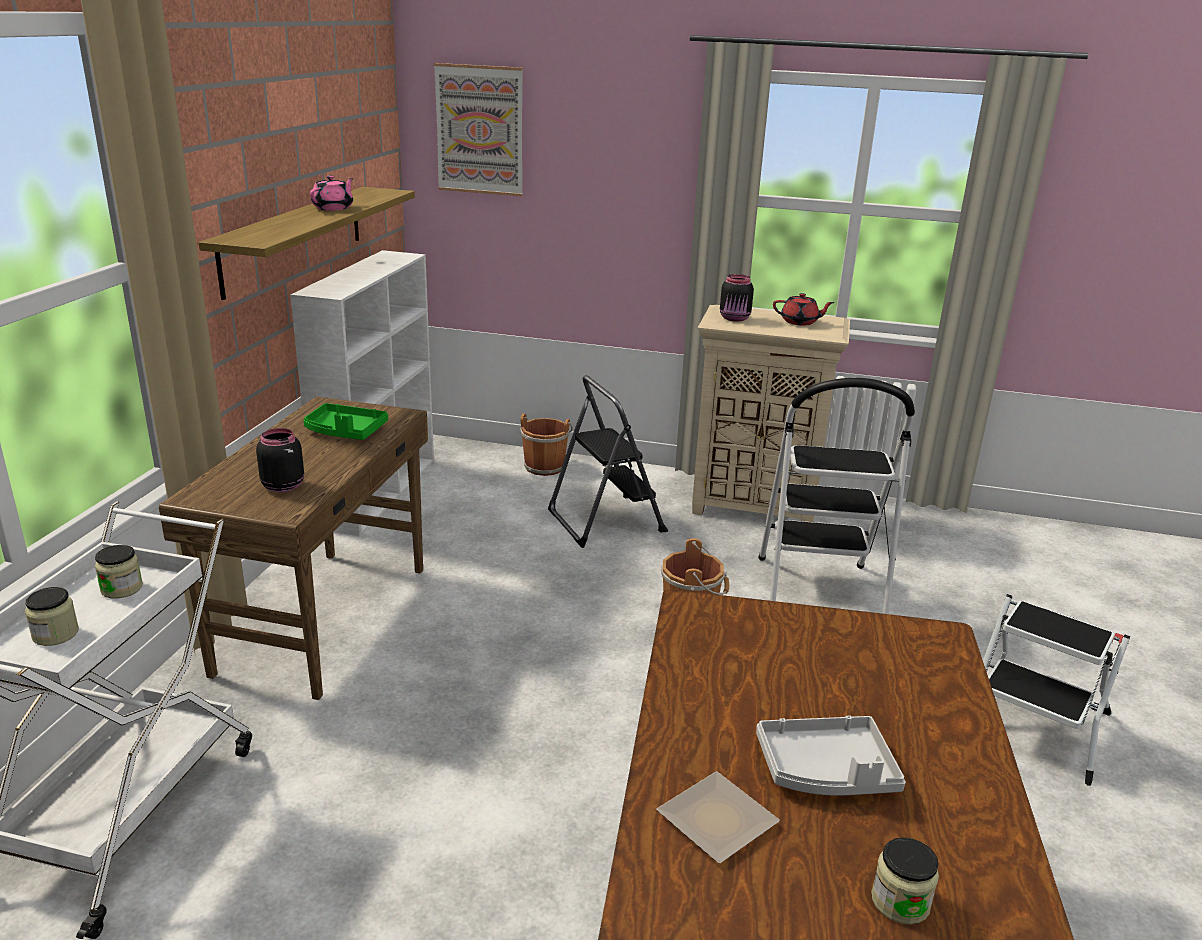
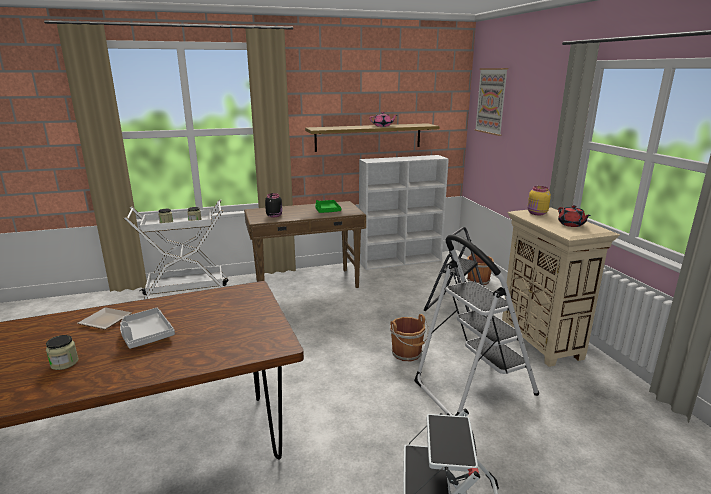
camera: 60 degrees right, 5 degrees down
black jar [720,274,754,322] -> yellow jar [528,186,551,215]

